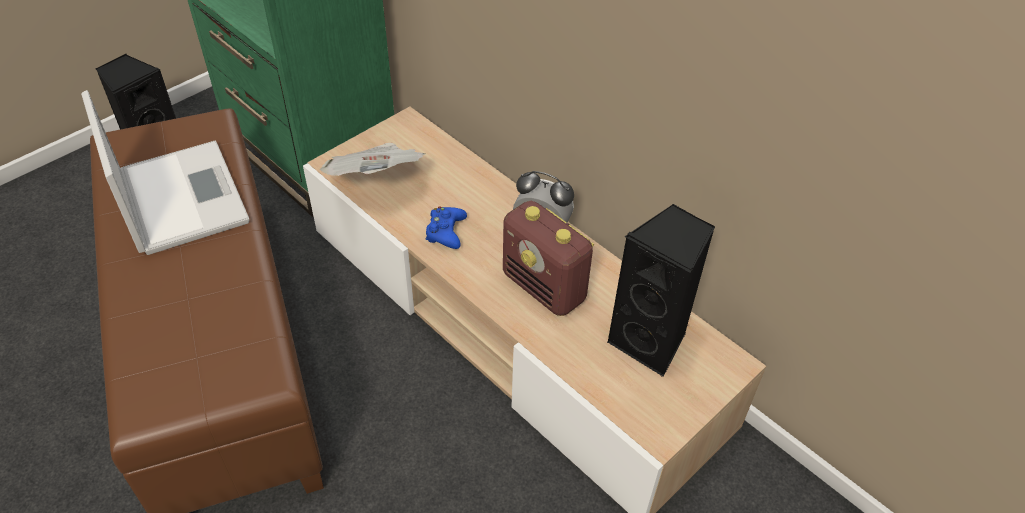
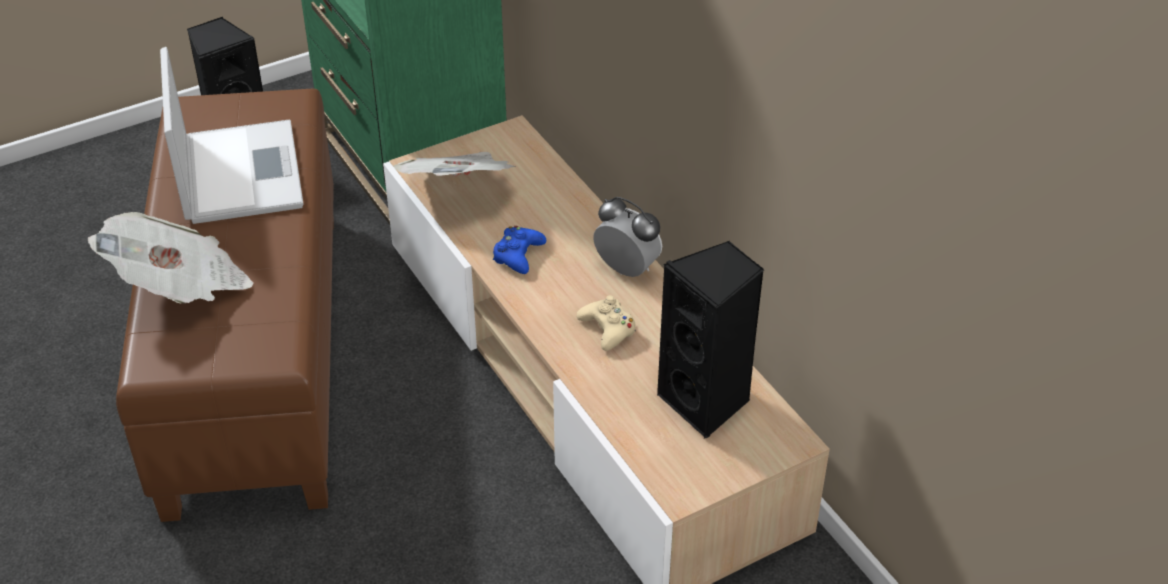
camera: 15 degrees right, 5 degrees down
radio [503,201,594,316] -> beige game controller [576,295,636,351]
none -> newspaper [88,212,254,304]

